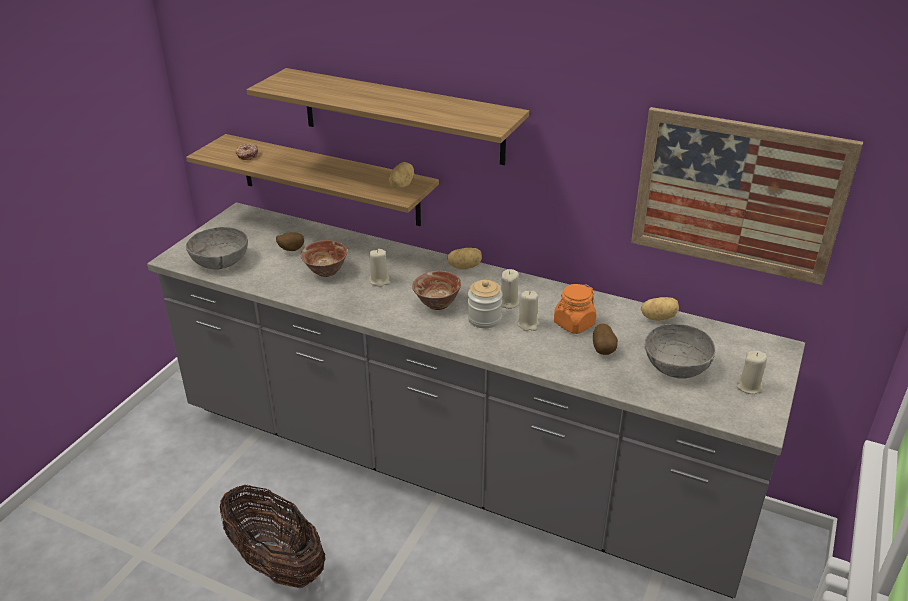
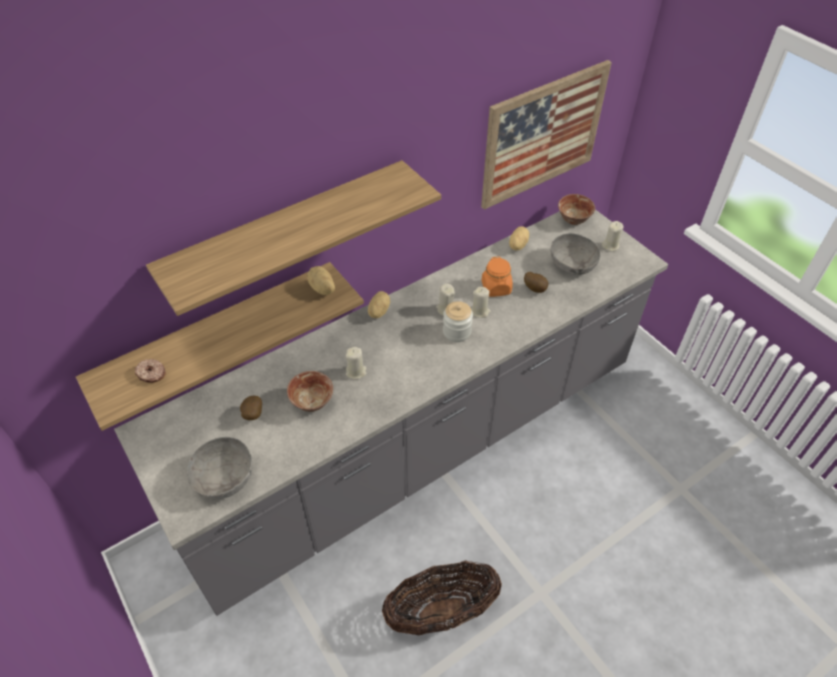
camera: 60 degrees left, 15 degrees up
bowl [412,271,461,310] -> bowl moved to [558,194,595,225]

